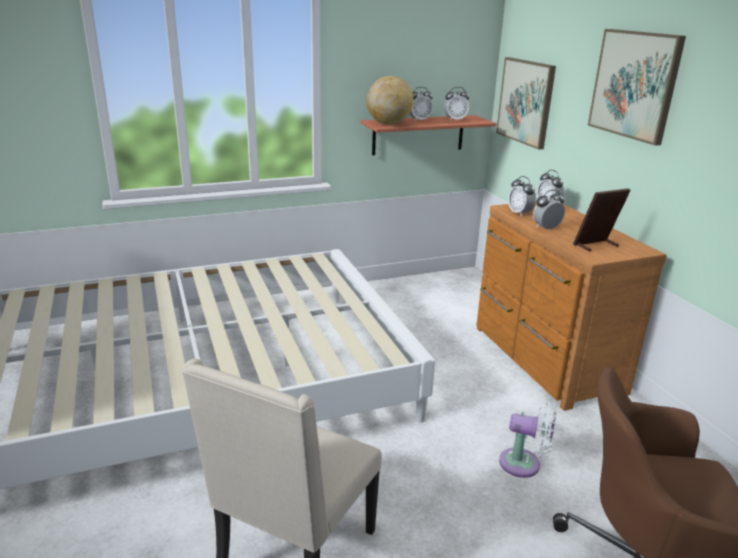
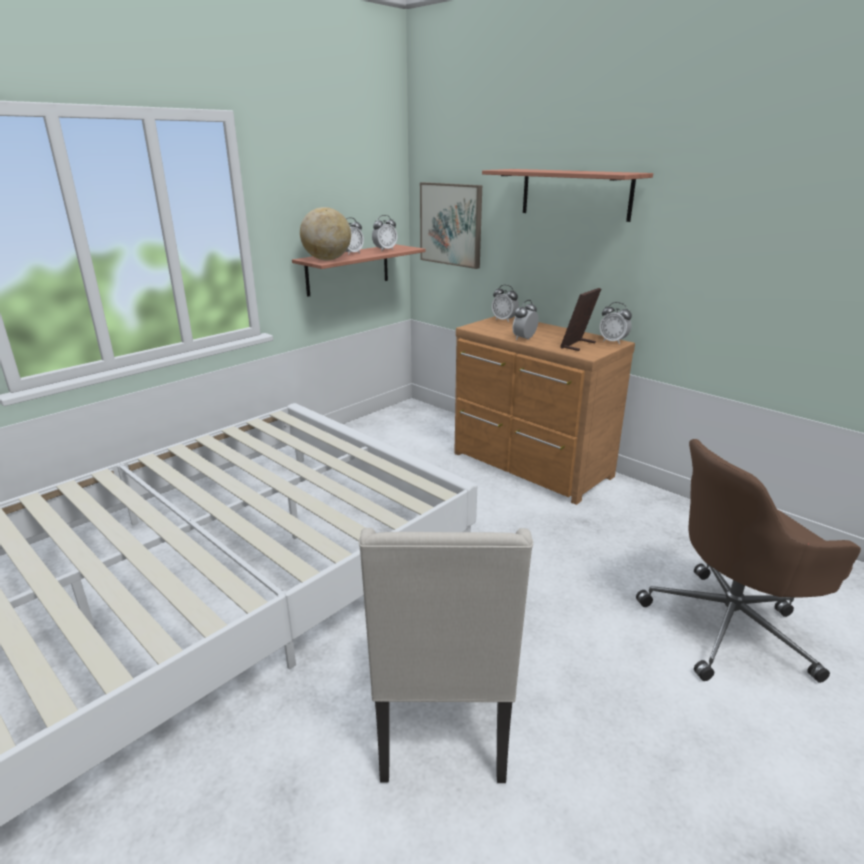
camera: 25 degrees left, 0 degrees up
white fan [499,401,556,478] -> none
alarm clock [508,176,536,217] -> alarm clock moved to [599,302,632,344]
picture [588,29,686,146] -> shelf [482,169,653,222]

